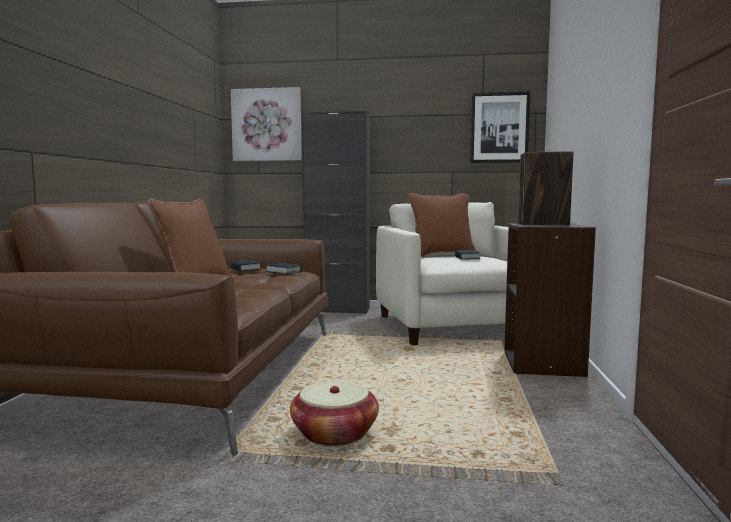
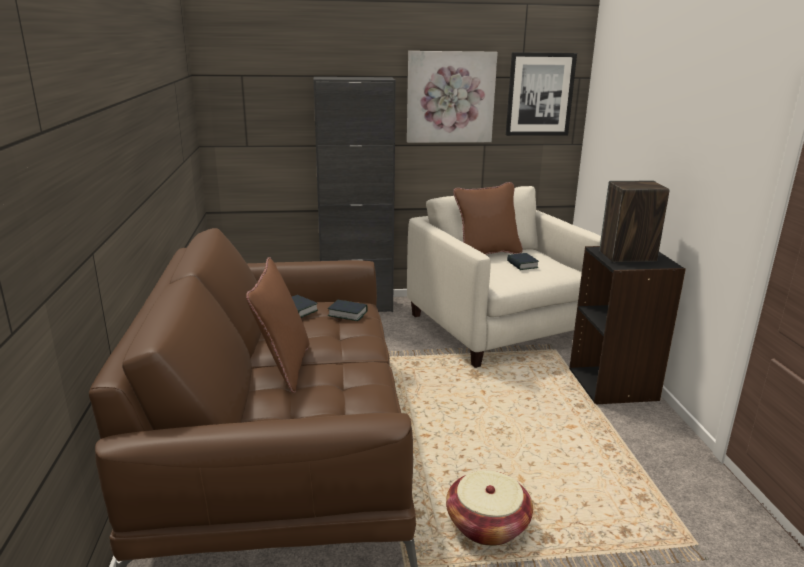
camera: 15 degrees left, 15 degrees up
picture [231,87,302,161] -> picture moved to [407,51,498,143]

